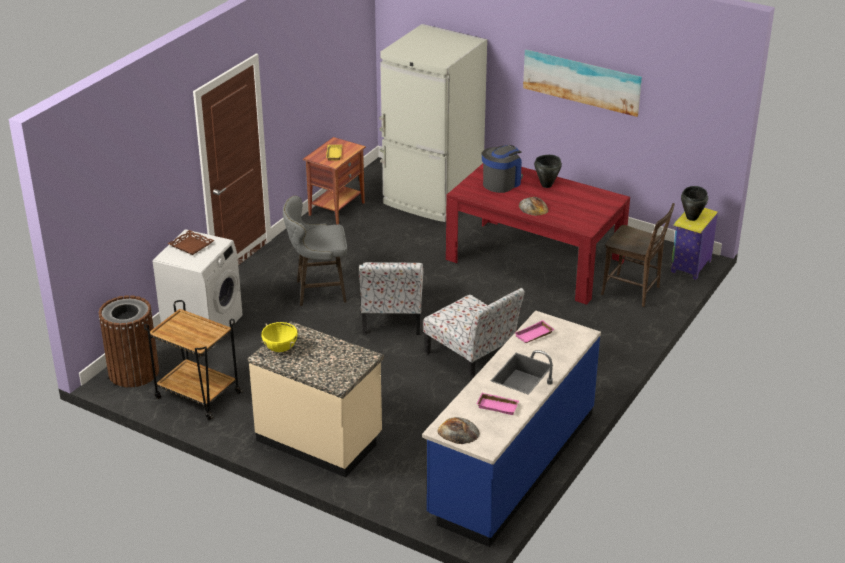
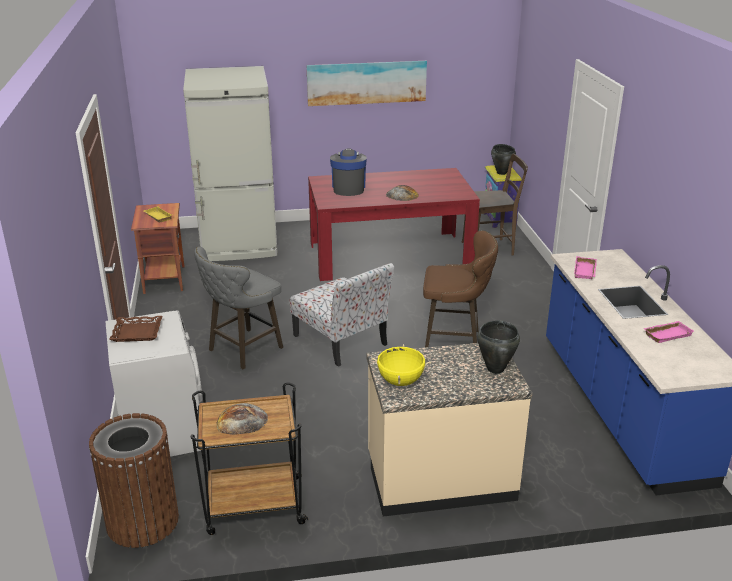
camera: 40 degrees left, 5 degrees down
chair [423,288,525,381] -> brown stool [423,230,498,347]
bread [437,417,480,444] -> bread moved to [217,403,268,435]
black cooking pot [534,155,562,188] -> black cooking pot moved to [477,320,520,374]

